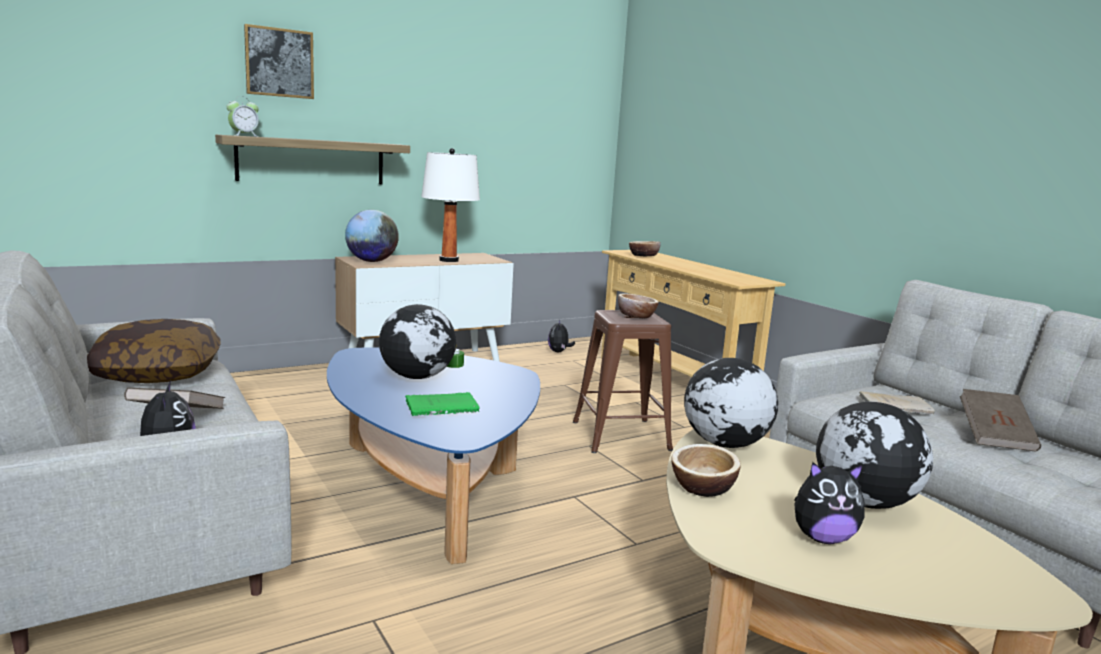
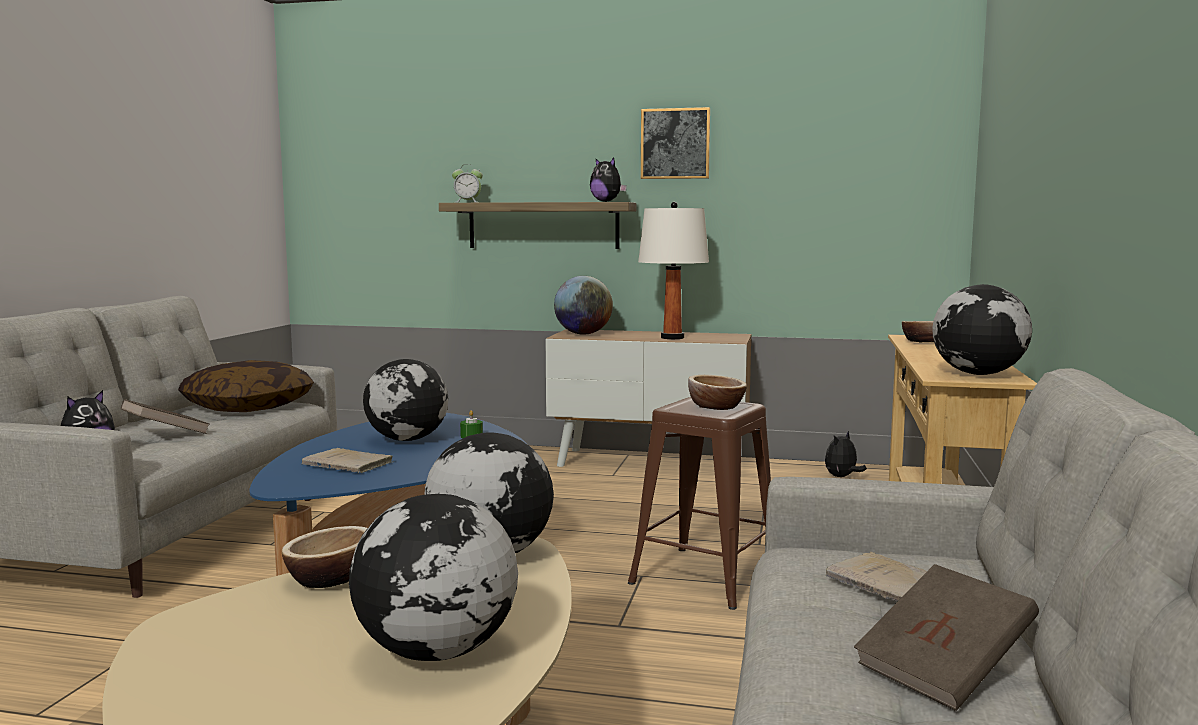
camera: 45 degrees right, 5 degrees down
picture [244,24,314,99] -> picture moved to [641,107,710,179]
green book [405,392,479,416] -> beige book [302,448,394,473]
plush toy [795,462,864,544] -> plush toy moved to [590,157,627,202]
none -> globe [932,284,1032,375]

